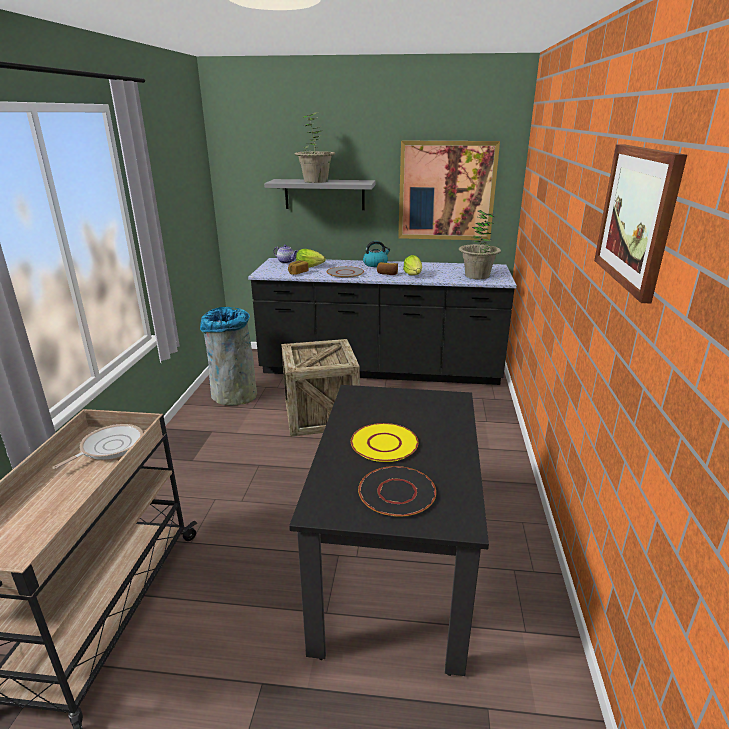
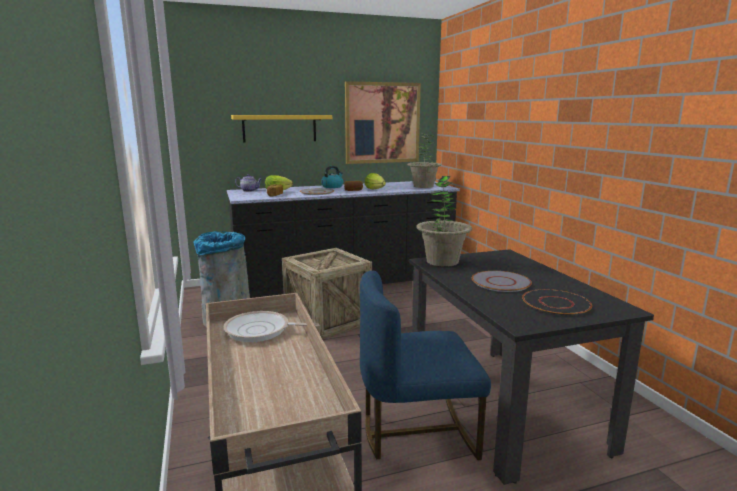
camera: 25 degrees left, 10 degrees down
frying pan [52,424,143,469] -> frying pan turned 90 degrees counterclockwise [223,311,319,342]
grey shelf [264,179,375,210] -> yellow shelf [231,115,332,142]
potted plant [294,113,335,183] -> potted plant moved to [416,176,472,267]
yellow plate [351,423,419,462] -> grey plate [472,271,532,292]
picture [594,144,687,303] -> none
none -> blue chair [360,271,491,460]

